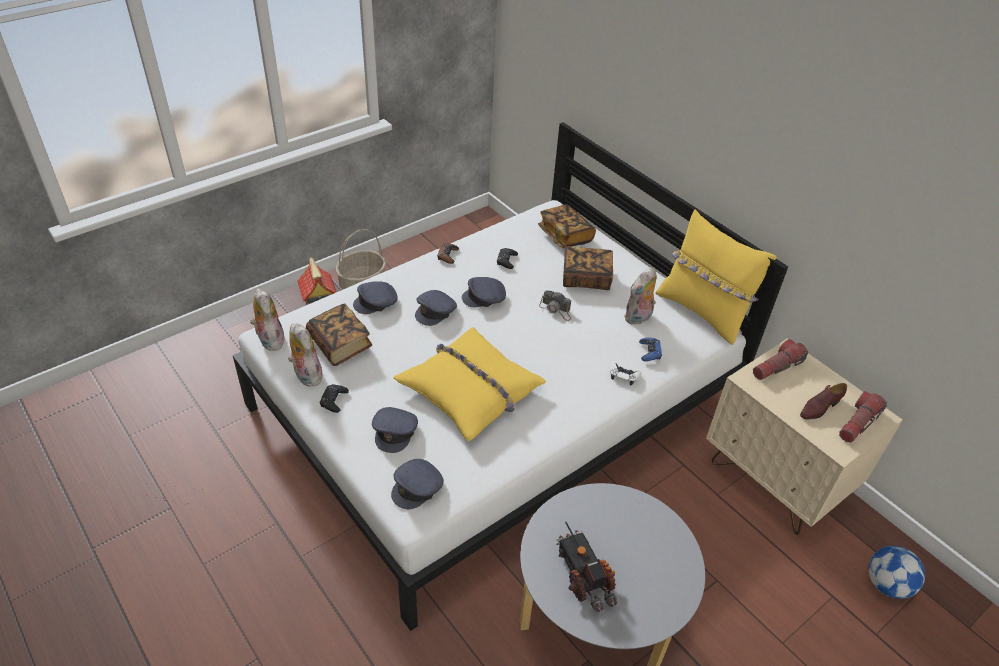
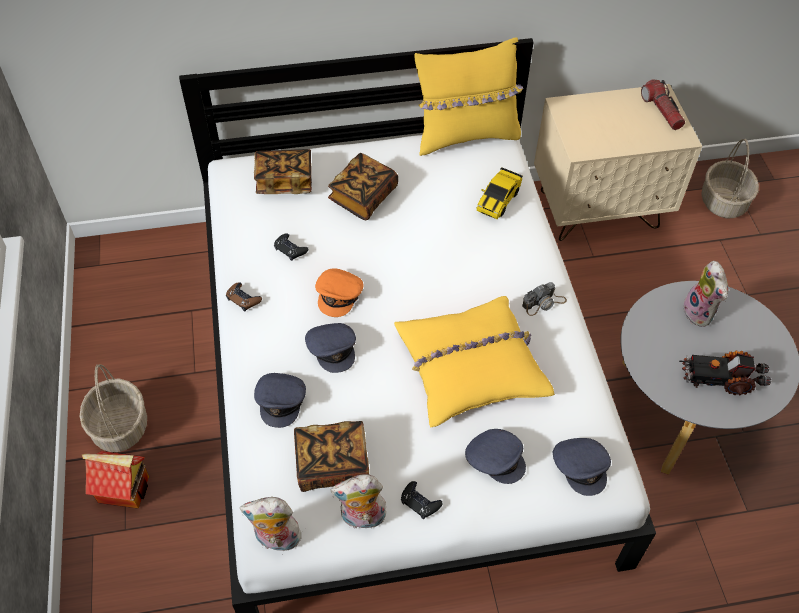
camera: 60 degrees left, 10 degrees up
grey cap [462,277,506,307] -> orange cap [315,268,364,317]
camera [539,290,571,321] -> camera moved to [522,282,567,316]
white game controller [610,363,641,385] -> none
plush toy [625,268,657,324] -> plush toy moved to [684,261,728,327]
blue game controller [639,338,662,361] -> toy car [476,167,523,219]
flashlight [753,339,808,380] -> none
brown shoe [800,383,847,419] -> none
football [868,546,925,599] -> basket [701,139,759,218]

